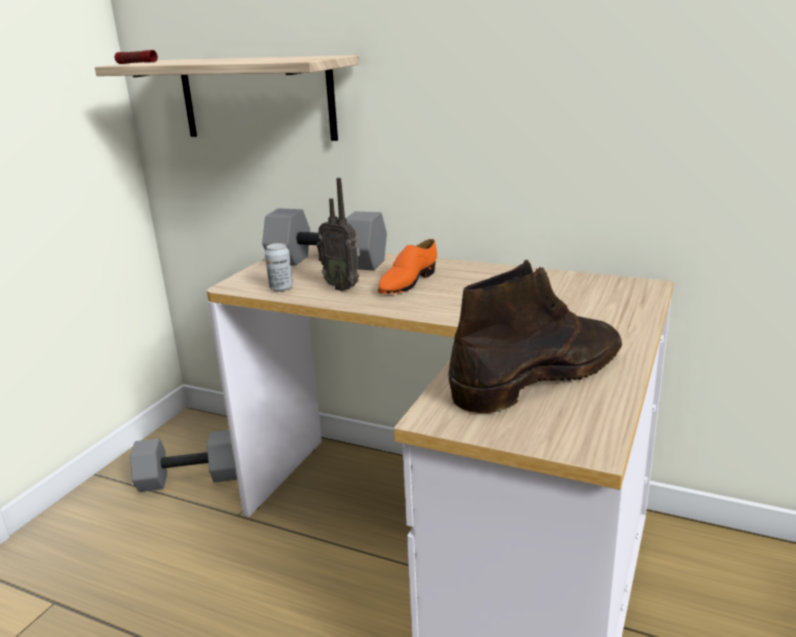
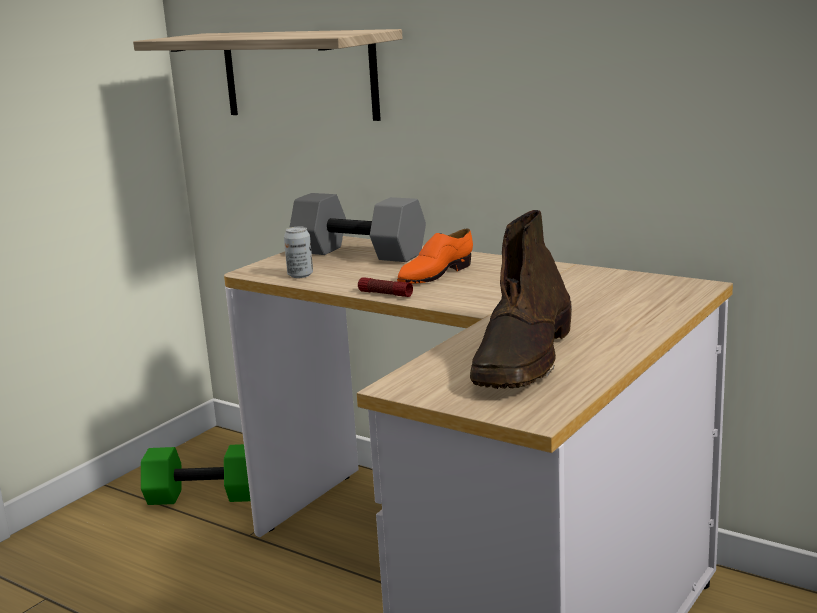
camera: 10 degrees right, 5 degrees down
flashlight [115,50,158,64] -> flashlight moved to [358,277,413,297]
grey dumbbell [130,430,237,492] -> green dumbbell [141,444,251,505]
radio [317,178,360,291] -> none
brown boot [448,260,622,413] -> brown boot turned 135 degrees clockwise [470,210,572,389]

